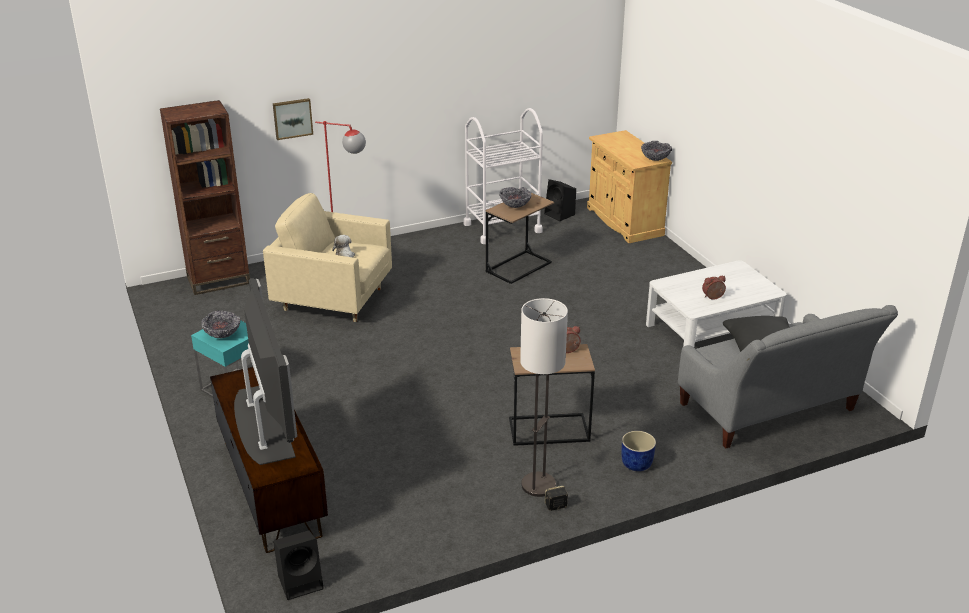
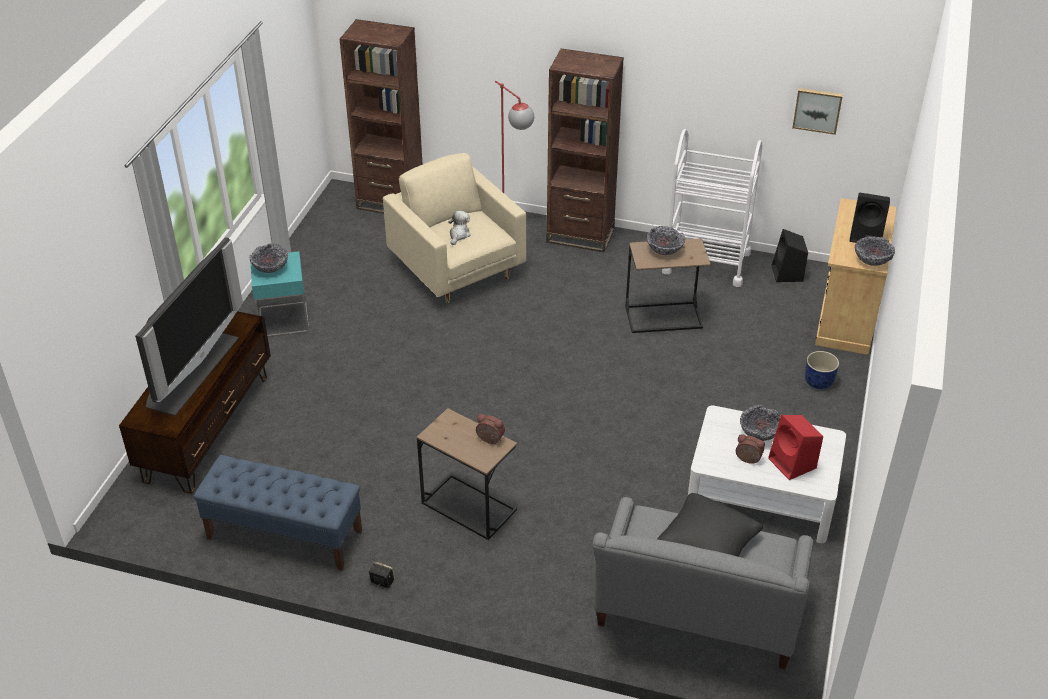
camera: 40 degrees right, 10 degrees up
picture [273,98,313,140] -> picture moved to [792,88,843,135]
black speaker [273,530,324,600] -> black speaker moved to [850,193,890,243]
floor lamp [520,298,568,497] -> none
blue planter [622,431,656,471] -> blue planter moved to [805,351,839,389]
none -> blue bench [193,455,362,571]
none -> brown bookcase [546,49,624,253]
none -> bowl [740,405,781,441]
none -> red speaker [768,415,823,480]

